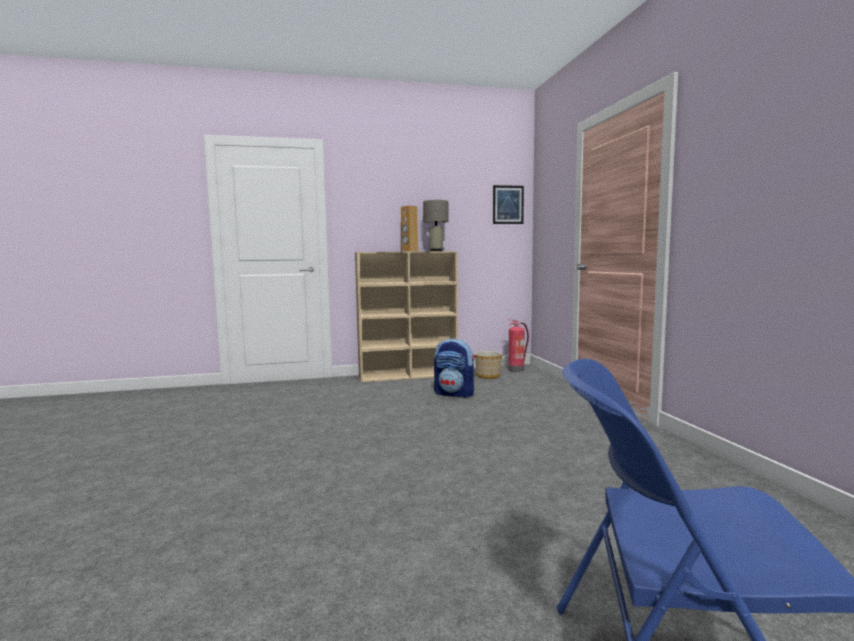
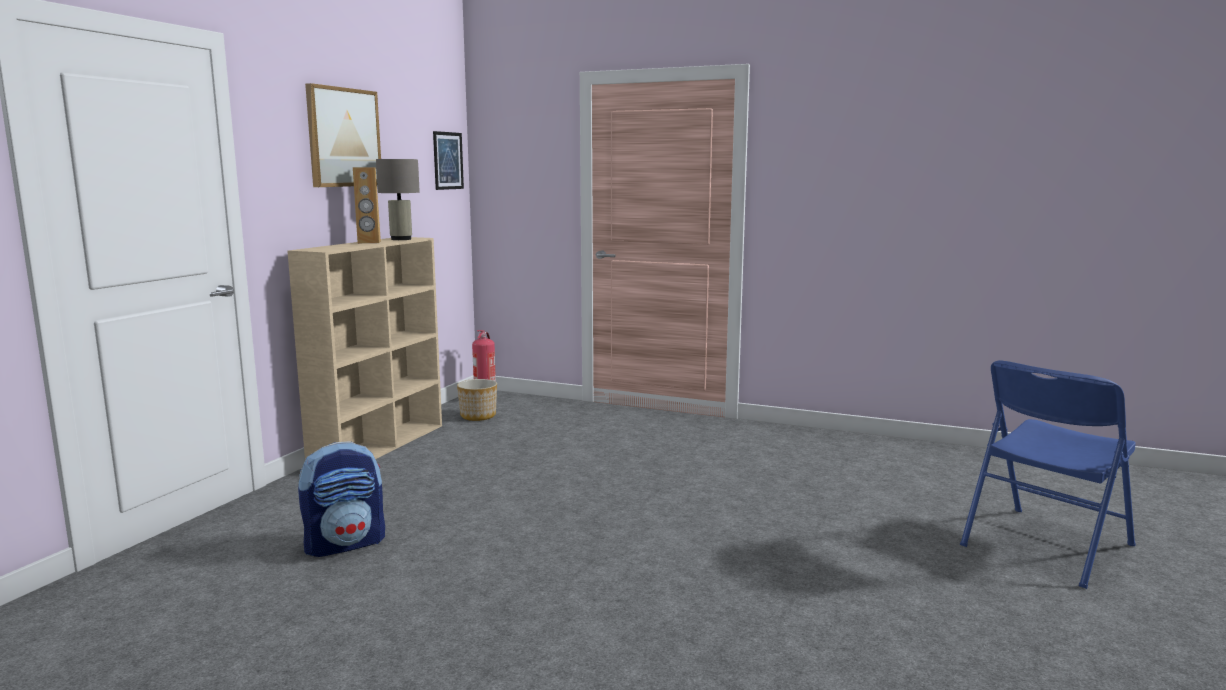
camera: 55 degrees left, 5 degrees up
backpack [434,339,475,398] -> backpack moved to [298,441,385,557]
none -> picture [305,83,381,187]

